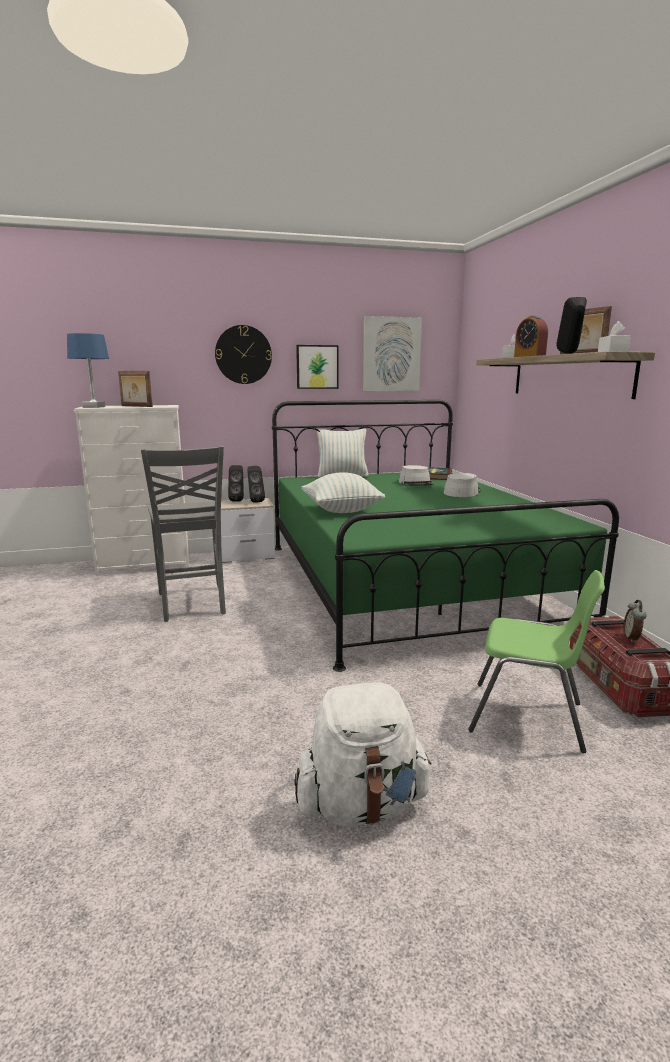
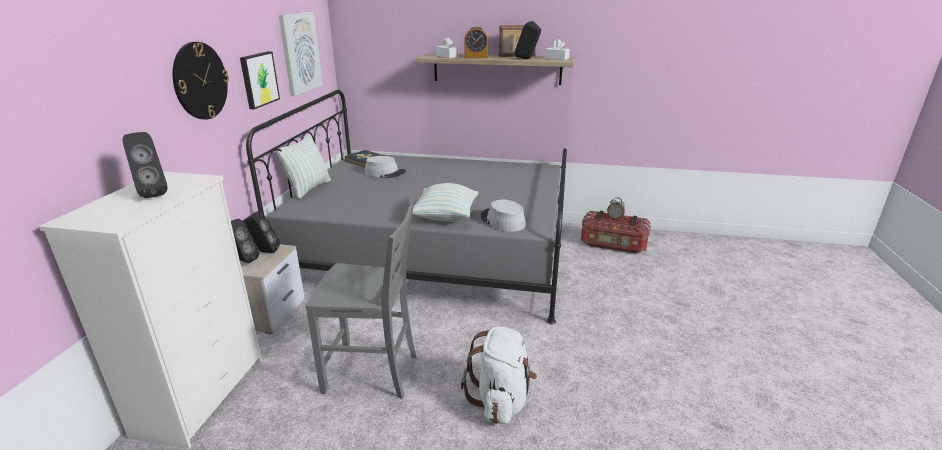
camera: 65 degrees left, 10 degrees up
blue table lamp [67,333,109,408] -> none
picture frame [118,371,153,407] -> black speaker [122,132,168,198]
green bed [272,400,619,672] -> grey bed [246,90,567,324]
white backpack [294,683,431,826] -> white backpack moved to [461,327,537,424]
grey hat [444,473,481,497] -> grey hat moved to [481,199,526,232]
green chair [468,570,605,753] -> none

